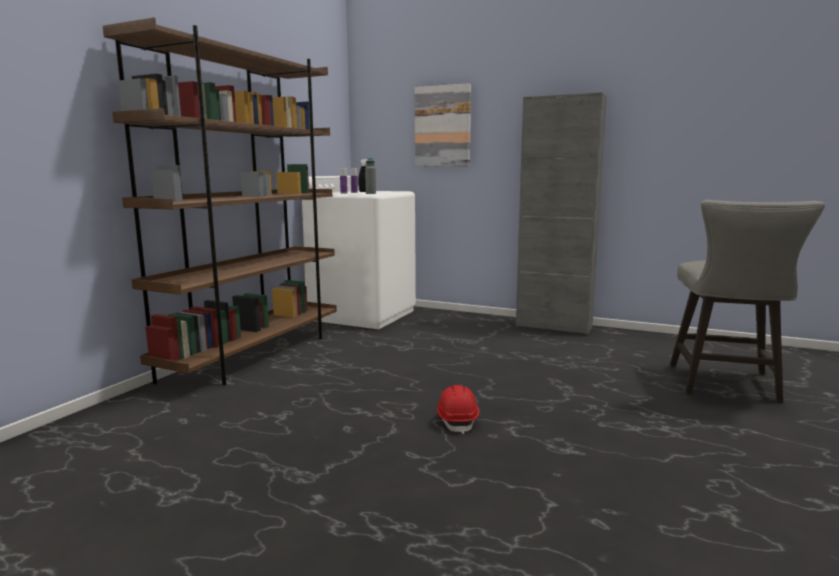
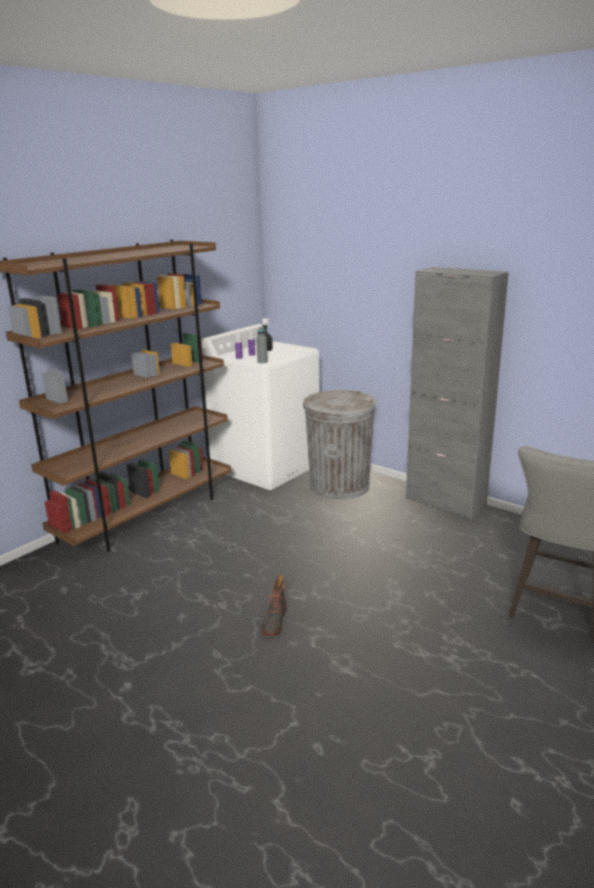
camera: 15 degrees right, 10 degrees up
picture [415,83,471,167] -> none
red hard hat [436,385,480,434] -> boot [261,575,287,636]
none -> grey trash can [303,390,376,500]

